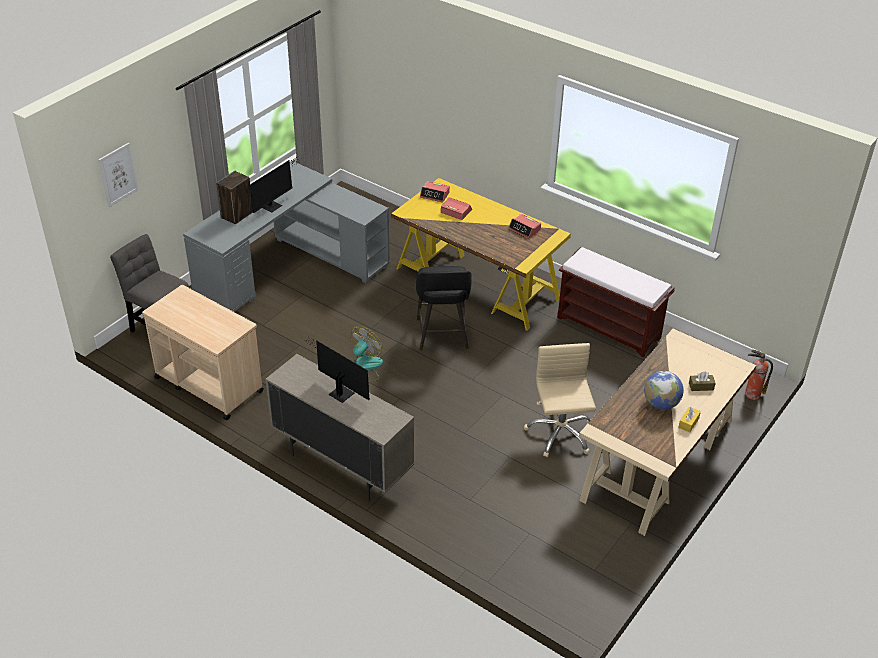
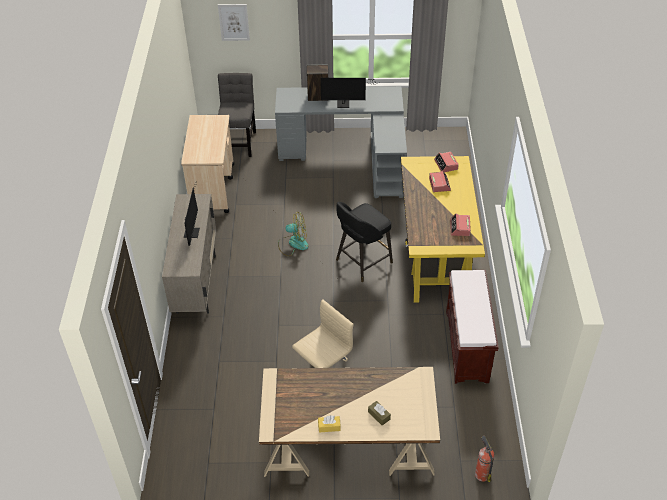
camera: 55 degrees right, 5 degrees up
globe [644,371,684,410] -> none

